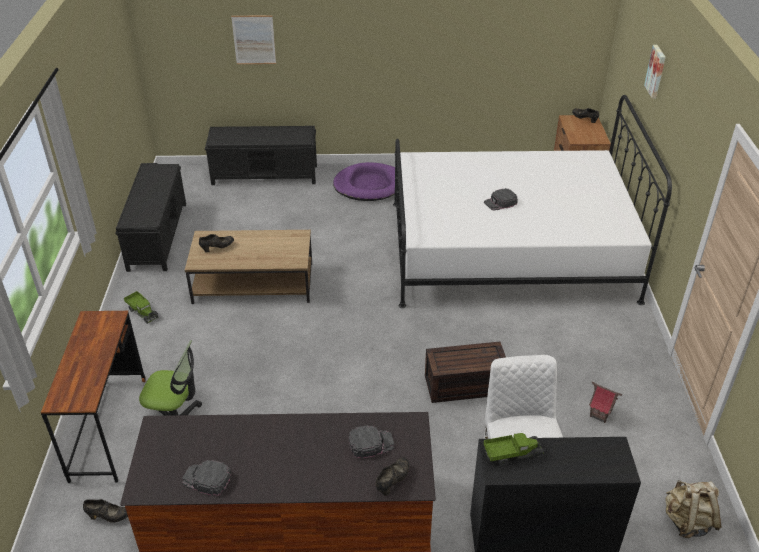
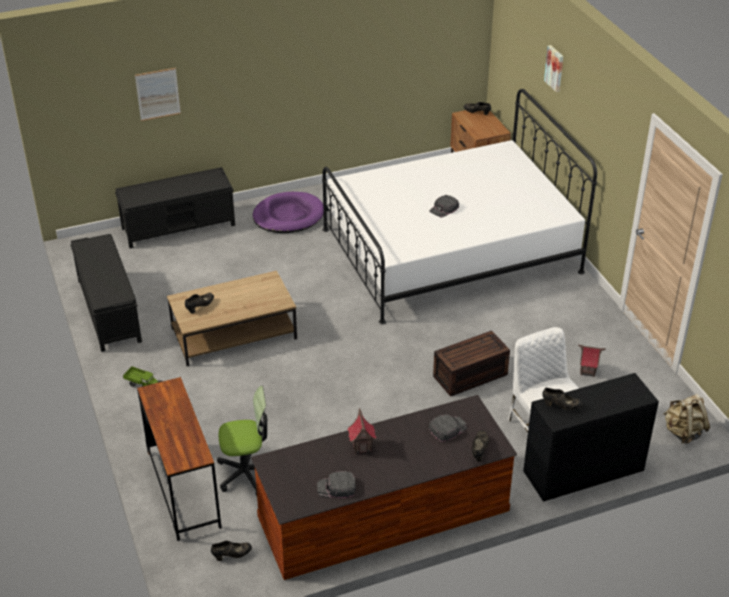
camera: 20 degrees left, 0 degrees up
toy truck [484,433,544,466] -> black shoe [542,388,582,410]
none -> toy house [348,408,376,454]

